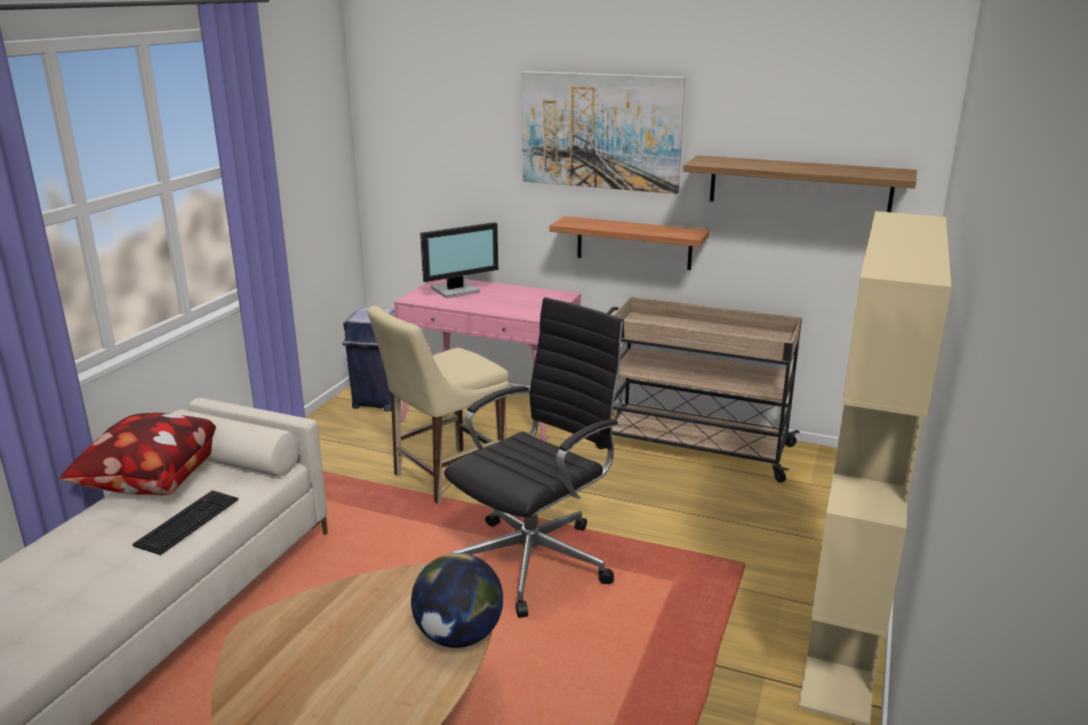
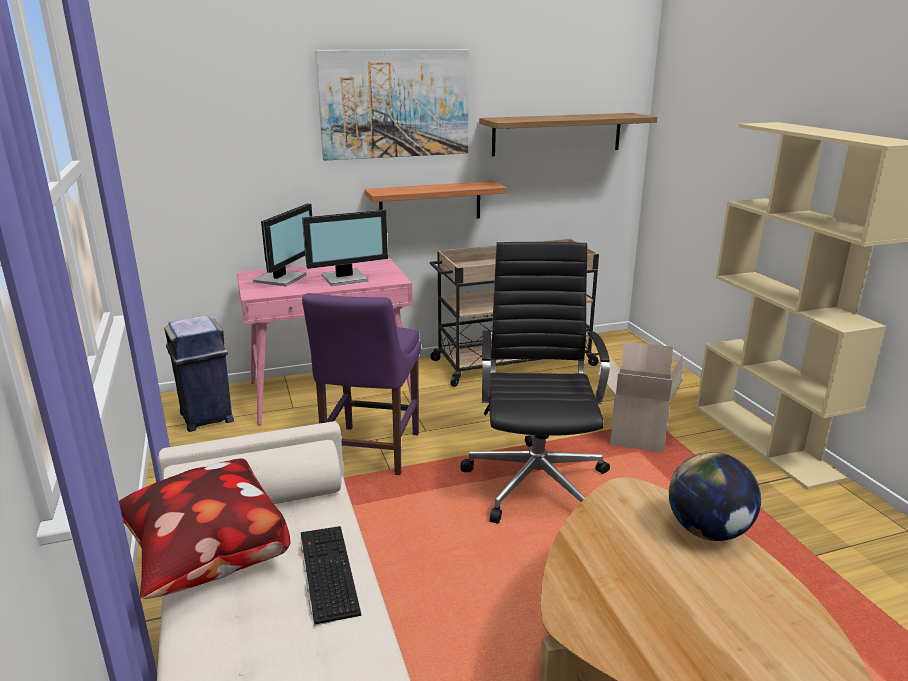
camera: 40 degrees left, 0 degrees up
beige chair [368,306,509,504] -> purple chair [302,293,421,475]
none -> monitor [302,210,388,286]
none -> cardboard box [598,341,683,453]

